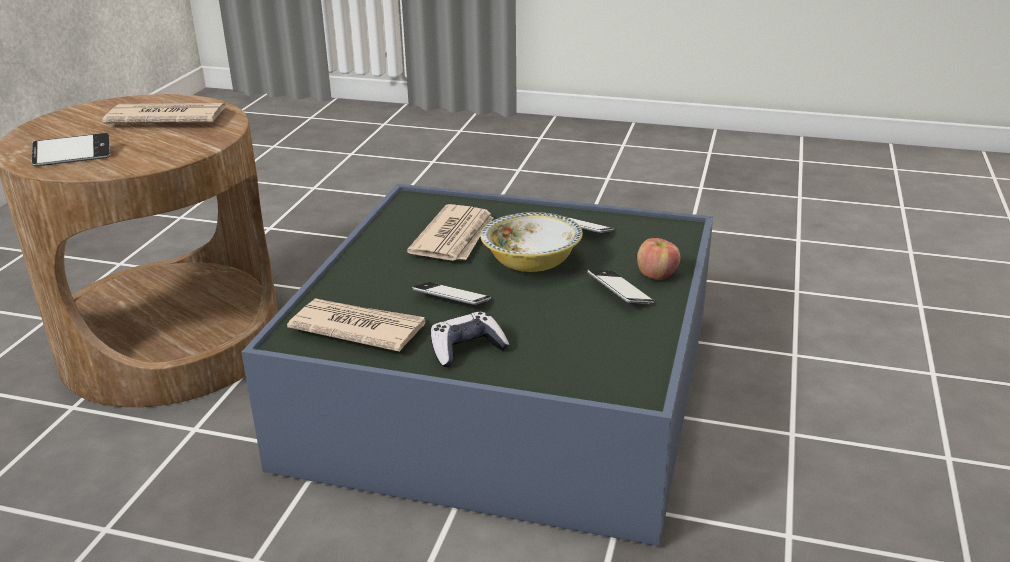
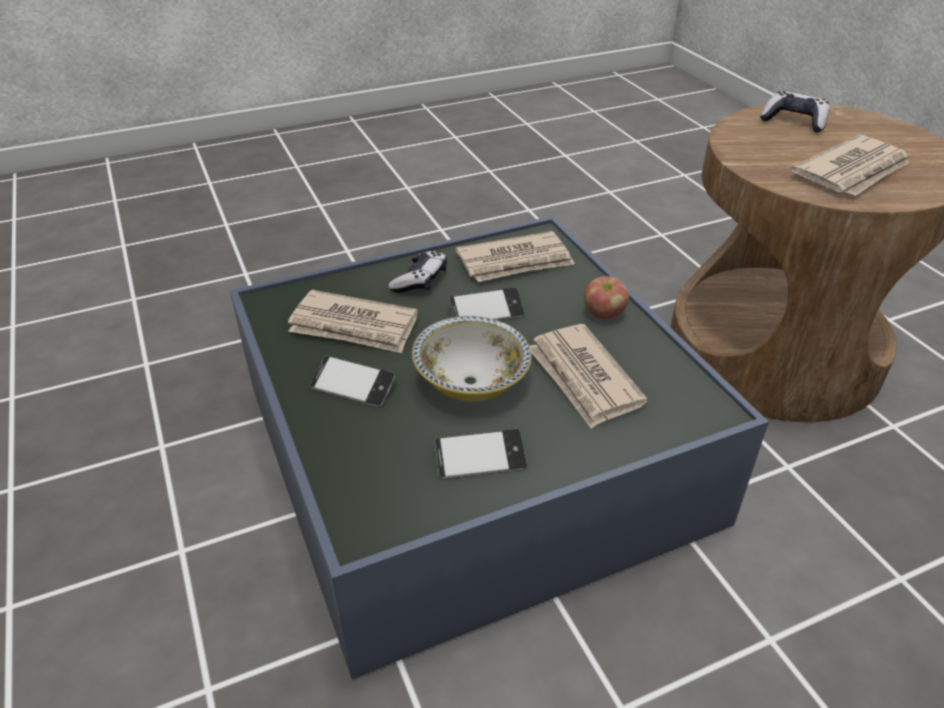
camera: 140 degrees right, 10 degrees up
phone [32,133,111,166] -> game controller [760,91,830,133]
apple [637,238,680,280] -> apple moved to [584,276,629,319]
none -> newspaper [288,290,418,353]

